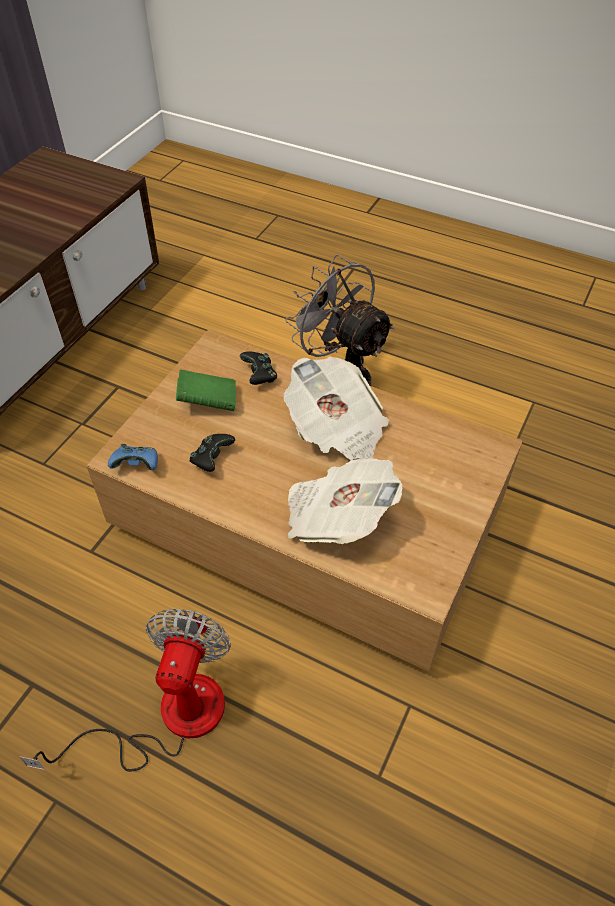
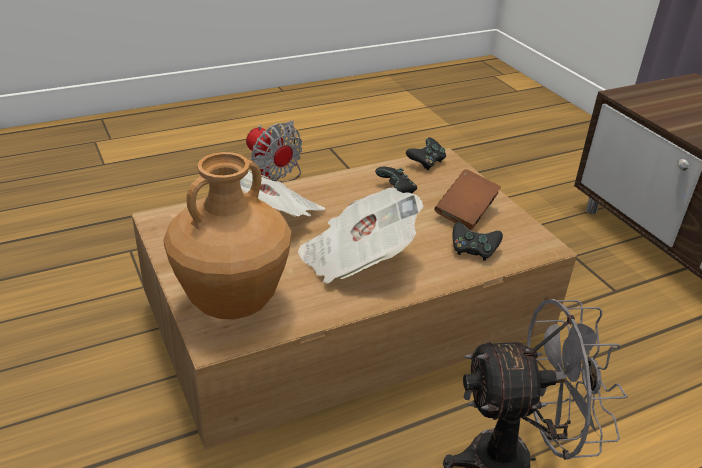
camera: 125 degrees right, 15 degrees down
blue game controller [108,444,158,470] -> black game controller [406,137,446,170]
green book [176,369,236,411] -> brown book [434,169,501,230]
none -> brown vase [163,152,291,319]

